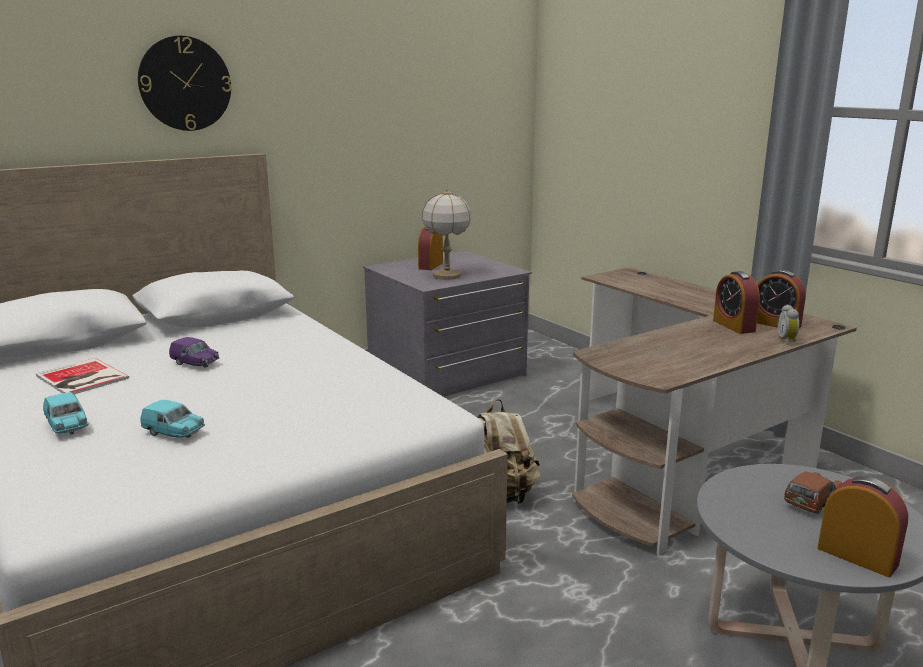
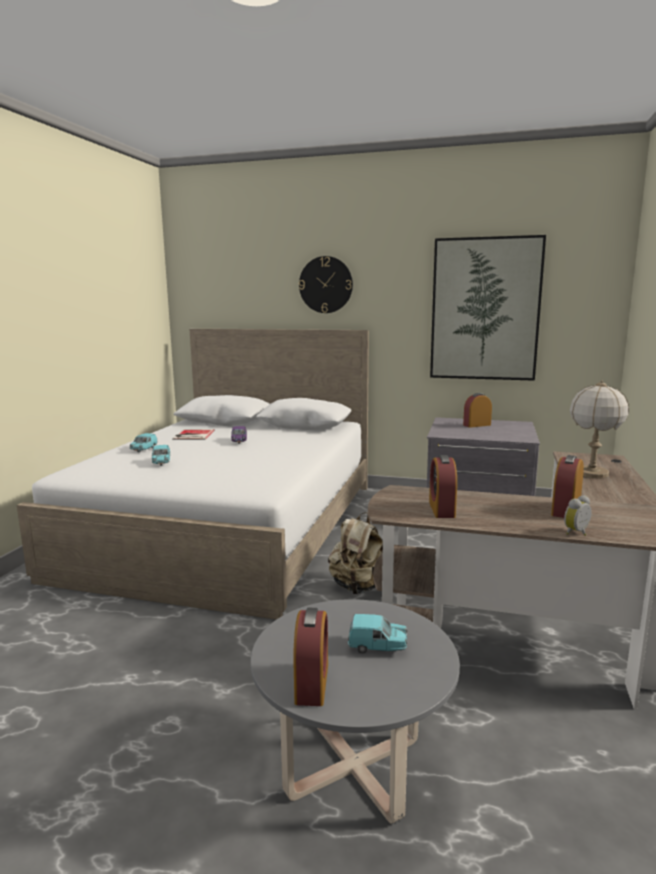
camera: 50 degrees right, 5 degrees down
table lamp [422,189,471,280] -> table lamp moved to [570,380,629,479]
alarm clock [757,270,806,328] -> alarm clock moved to [429,455,457,518]
brown toy car [784,471,842,514] -> turquoise toy car [348,614,407,653]
none -> picture [430,235,546,381]

